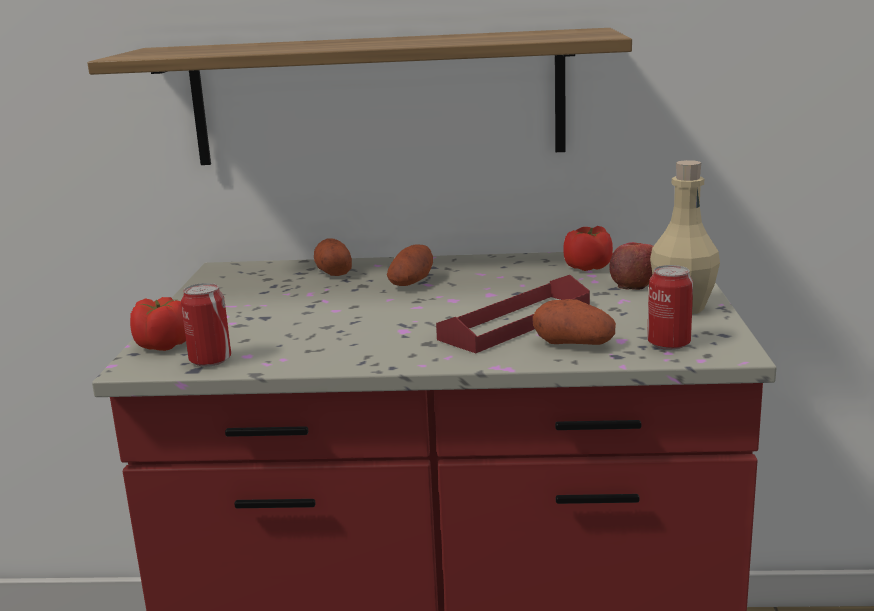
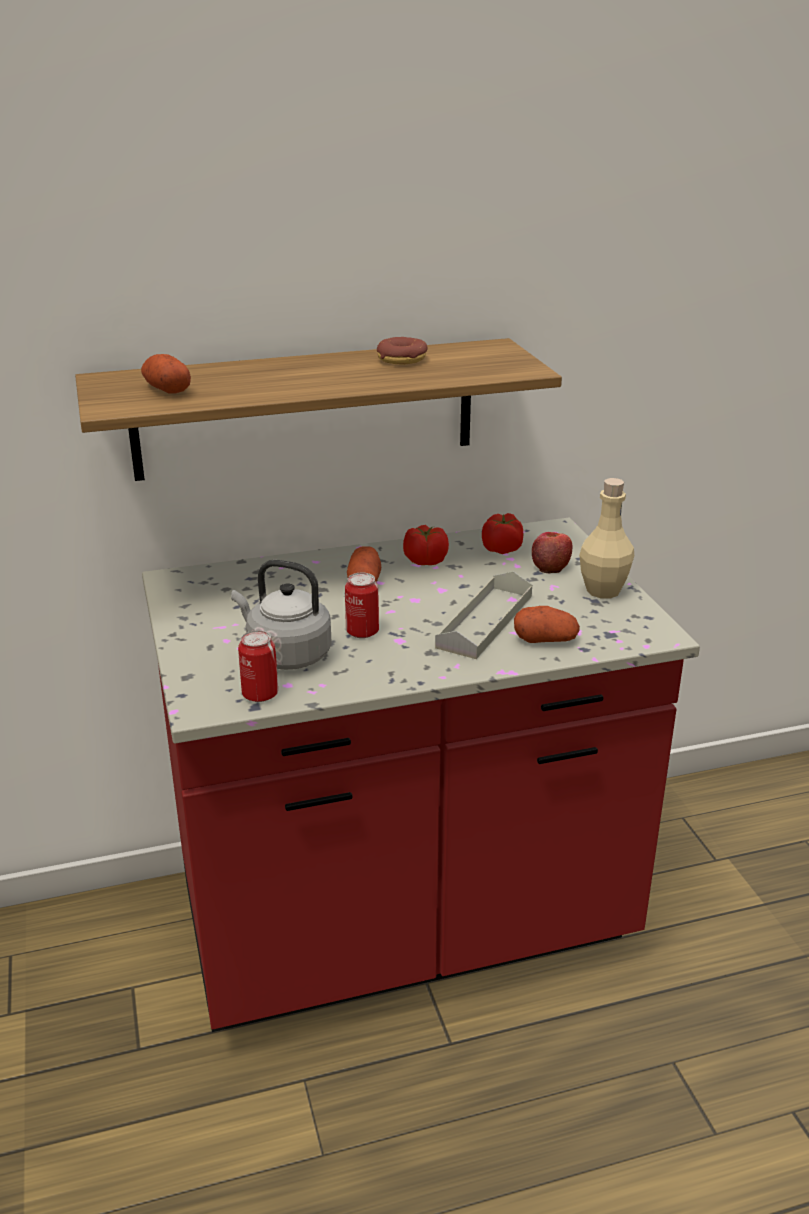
camera: 20 degrees left, 10 degrees up
tomato [130,297,186,351] -> tomato moved to [403,525,449,565]
potato [314,238,352,276] -> potato moved to [141,354,191,393]
red tray [436,275,590,353] -> grey tray [435,571,532,659]
can [647,265,693,350] -> can moved to [345,573,379,638]
none -> grey kettle [231,560,332,670]
none -> donut [377,337,427,365]

